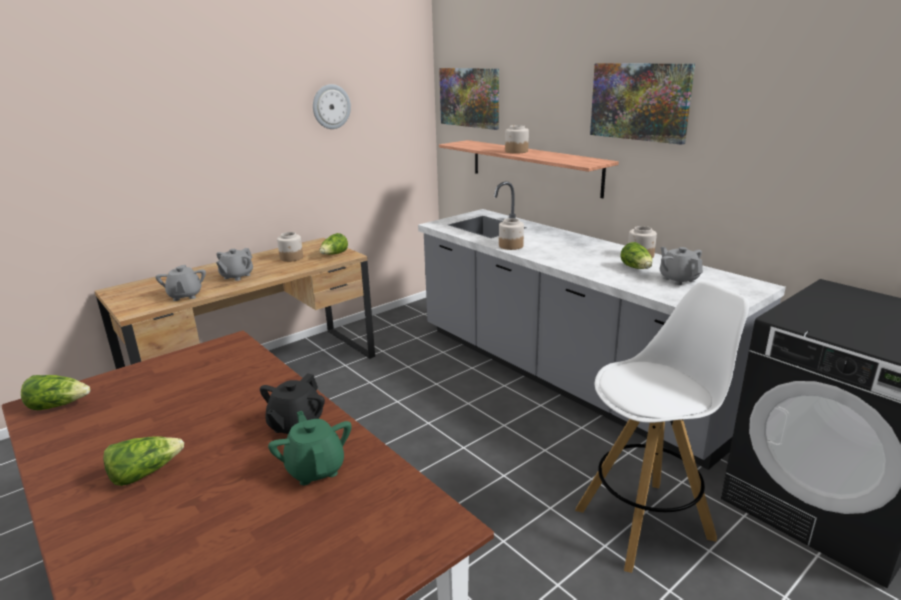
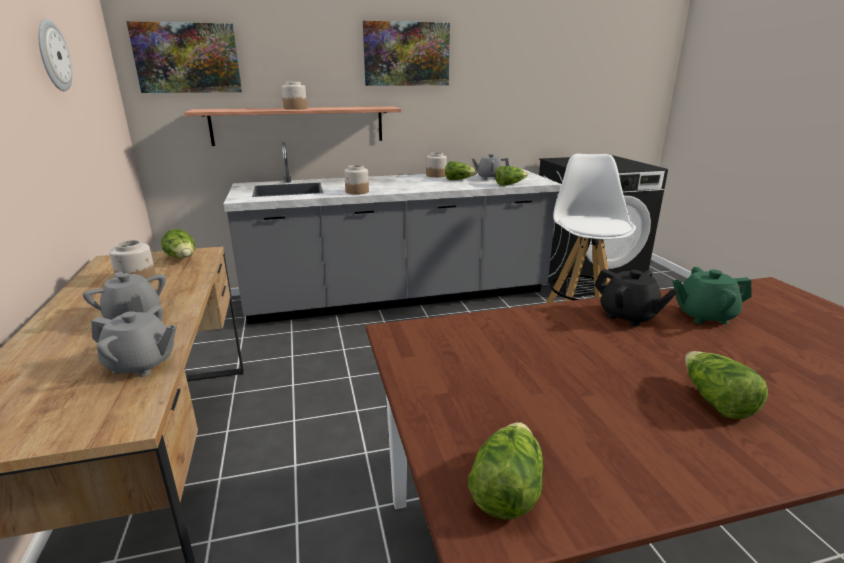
camera: 65 degrees left, 0 degrees up
none -> lettuce [495,166,528,186]

